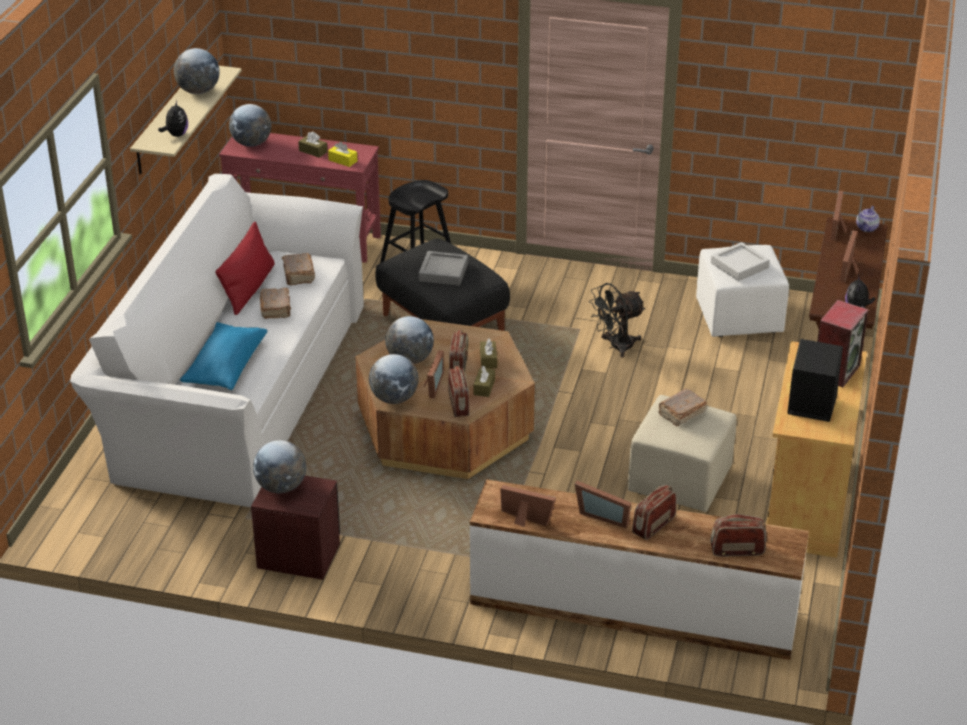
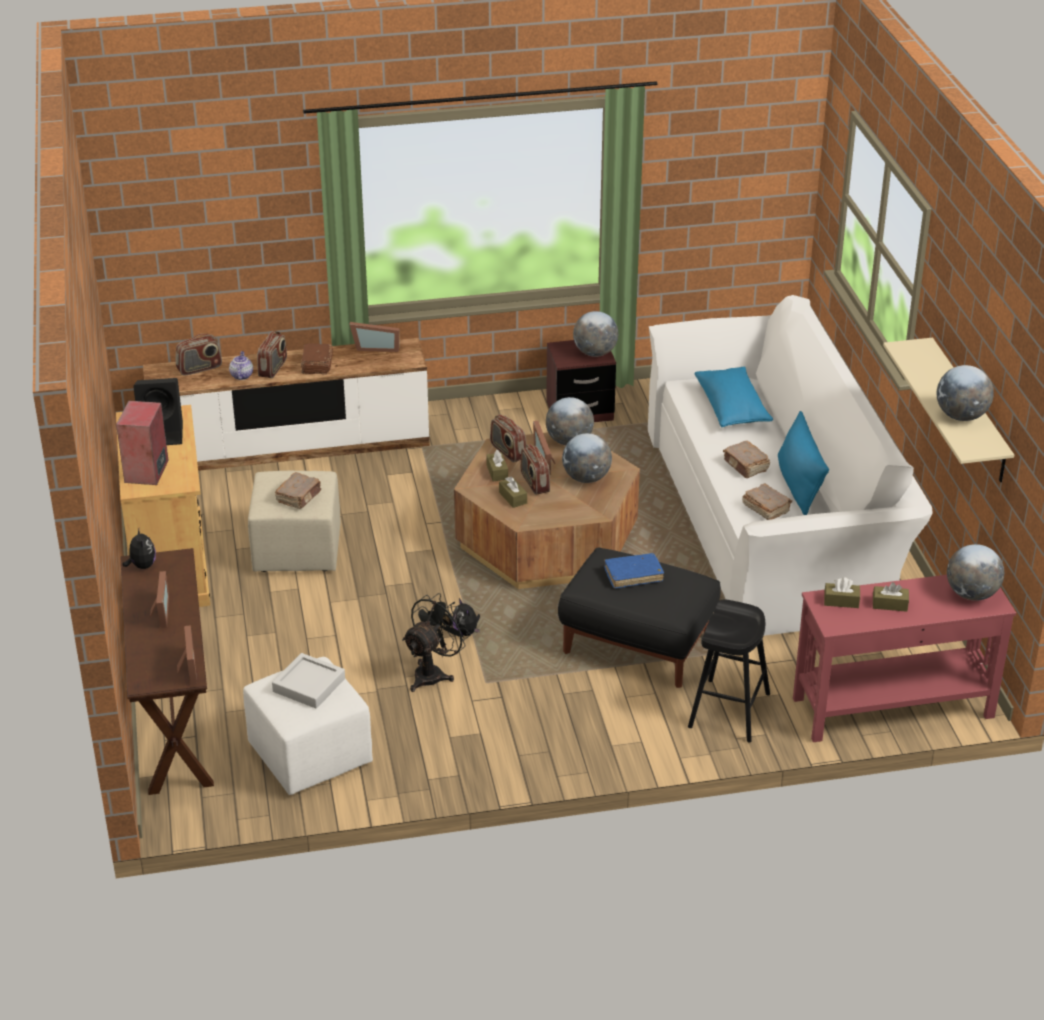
camera: 155 degrees right, 0 degrees up
plush toy [158,101,188,137] -> plush toy moved to [453,598,480,636]
red pillow [215,222,275,315] -> blue pillow [778,411,829,515]
yellow tissue box [328,142,357,167] -> brown tissue box [824,577,860,608]
grey tray [419,251,468,286] -> blue book [604,553,664,589]
picture frame [575,481,631,528] -> brown book [301,343,333,374]
teapot [856,206,880,232] -> teapot moved to [229,351,253,380]

